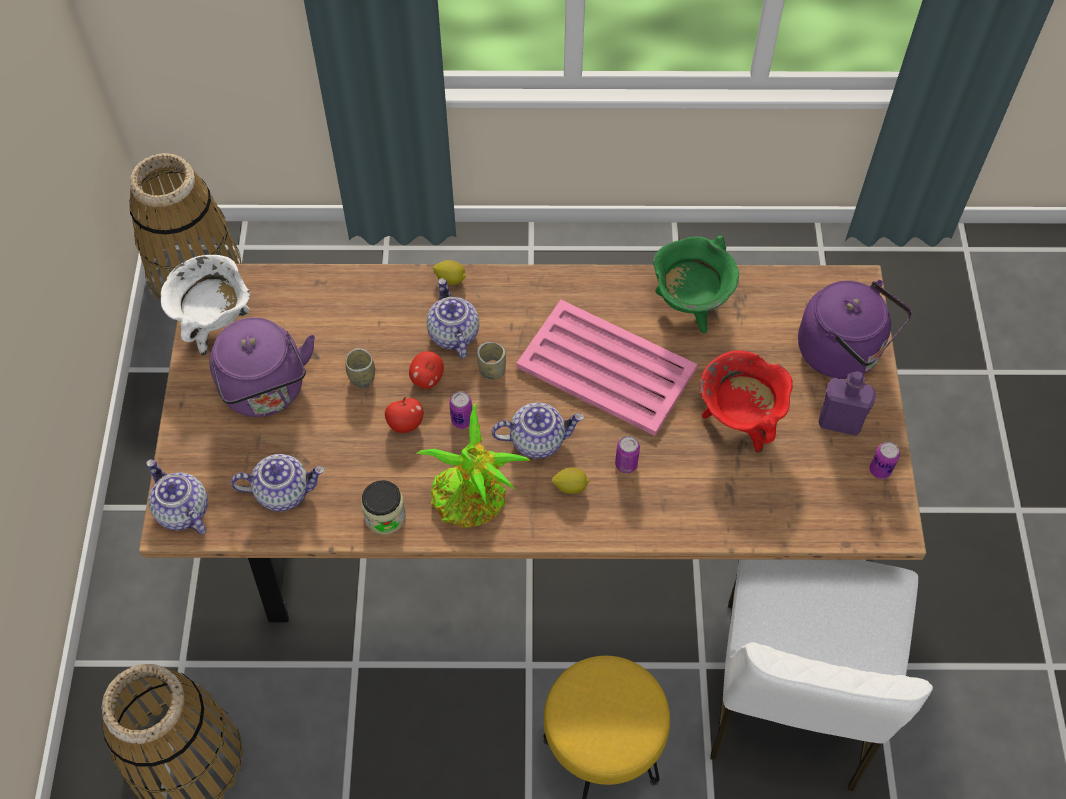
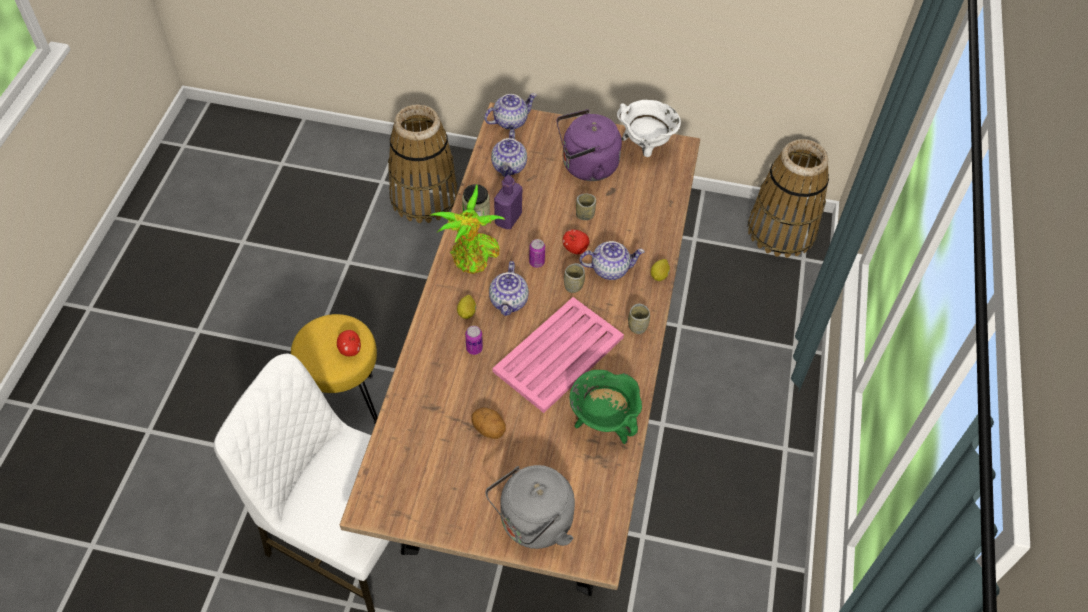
camera: 100 degrees right, 5 degrees down
apple [385,397,424,433] -> apple moved to [337,330,361,356]
red cooking pot [700,350,793,453] -> potato [471,408,506,439]
purple kettle [798,280,912,379] -> grey kettle [485,465,575,549]
purple bottle [819,371,876,436] -> purple bottle moved to [494,175,522,229]
can [869,442,900,479] -> none
none -> cup [628,304,650,334]

